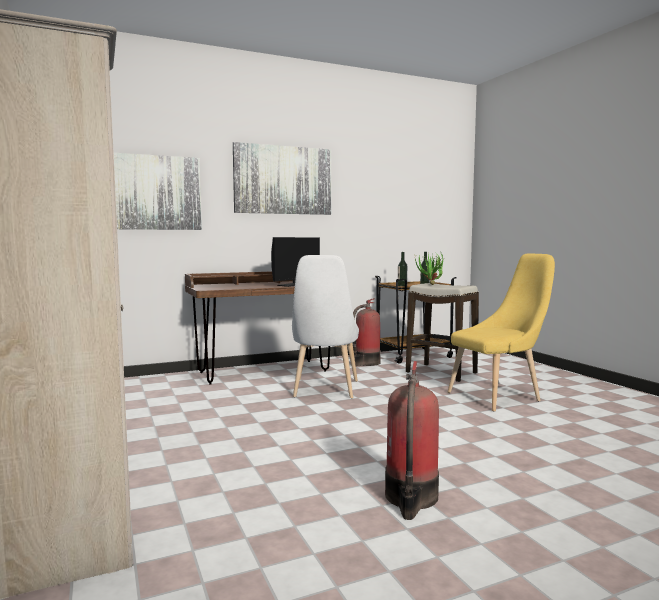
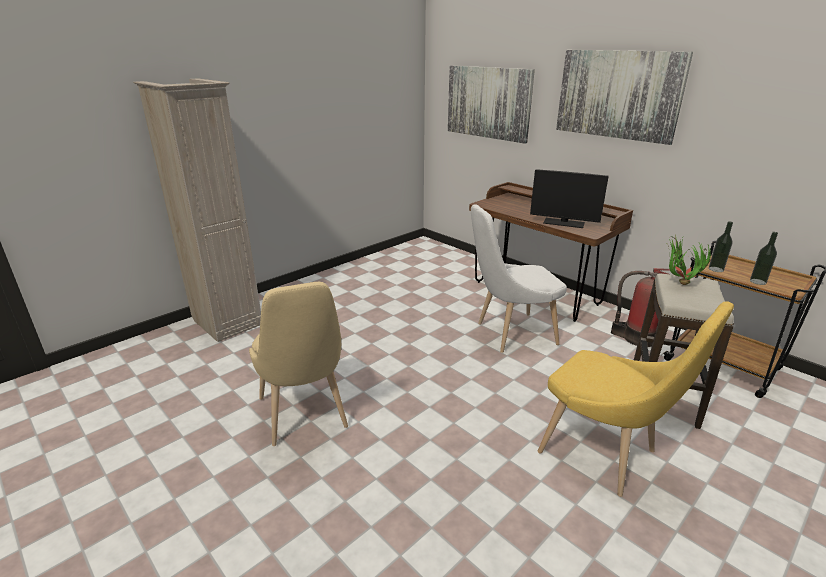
camera: 70 degrees right, 20 degrees up
fire extinguisher [385,361,439,520] -> beige chair [249,282,348,446]

